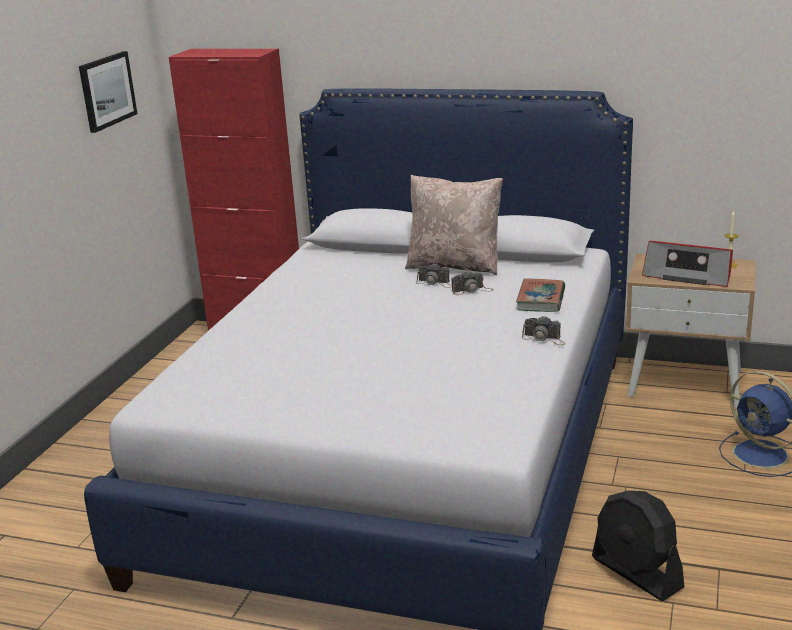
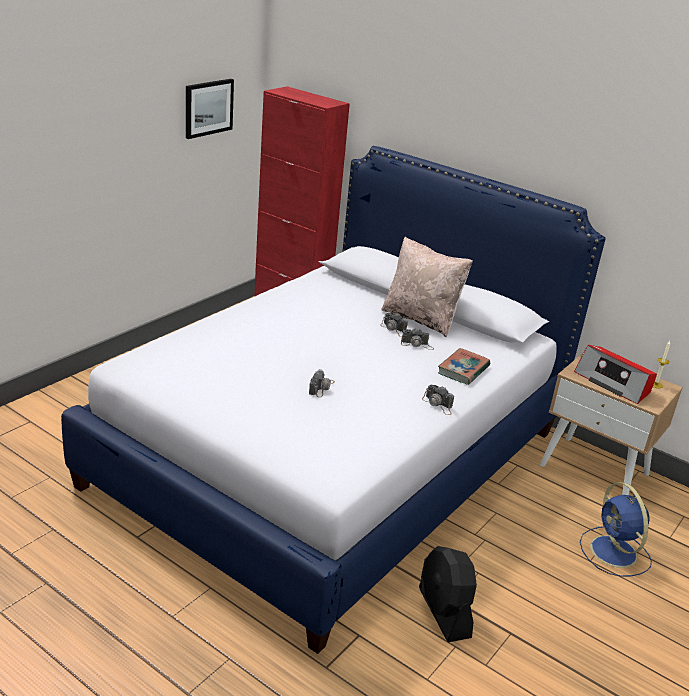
camera: 15 degrees right, 5 degrees up
none -> camera [309,369,335,397]

